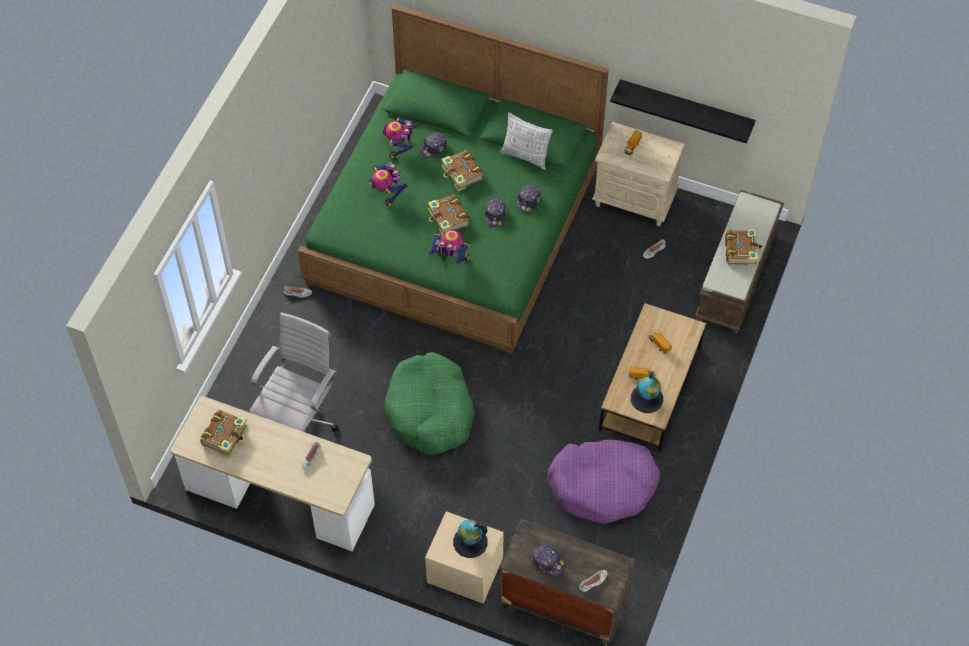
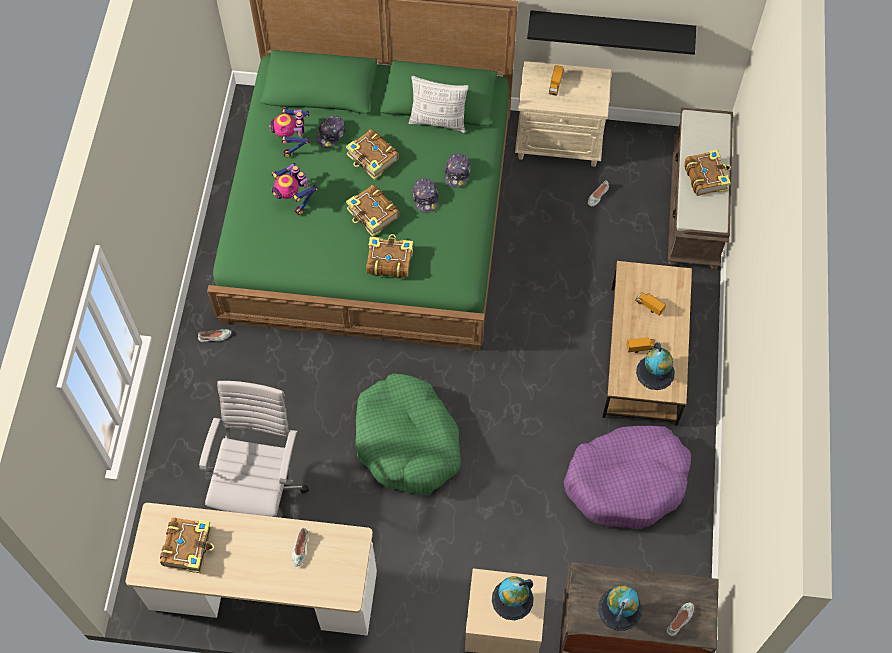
camera: 15 degrees left, 5 degrees up
toy robot [429,229,470,265] -> book [366,234,413,278]
cap [530,545,565,575] -> globe [598,585,642,631]

